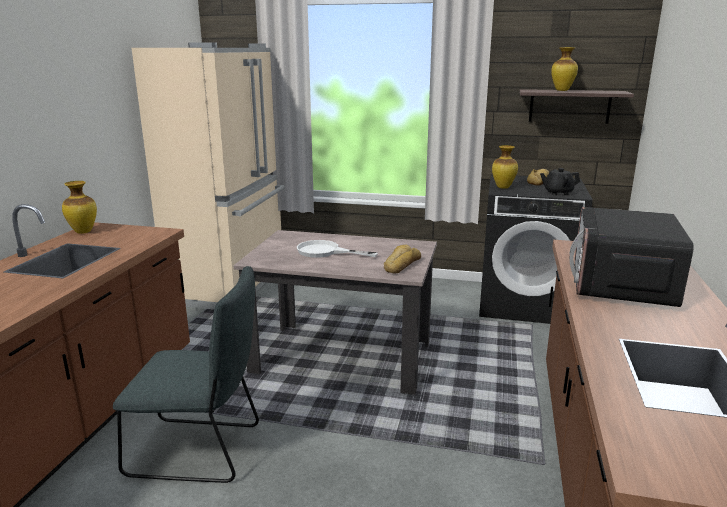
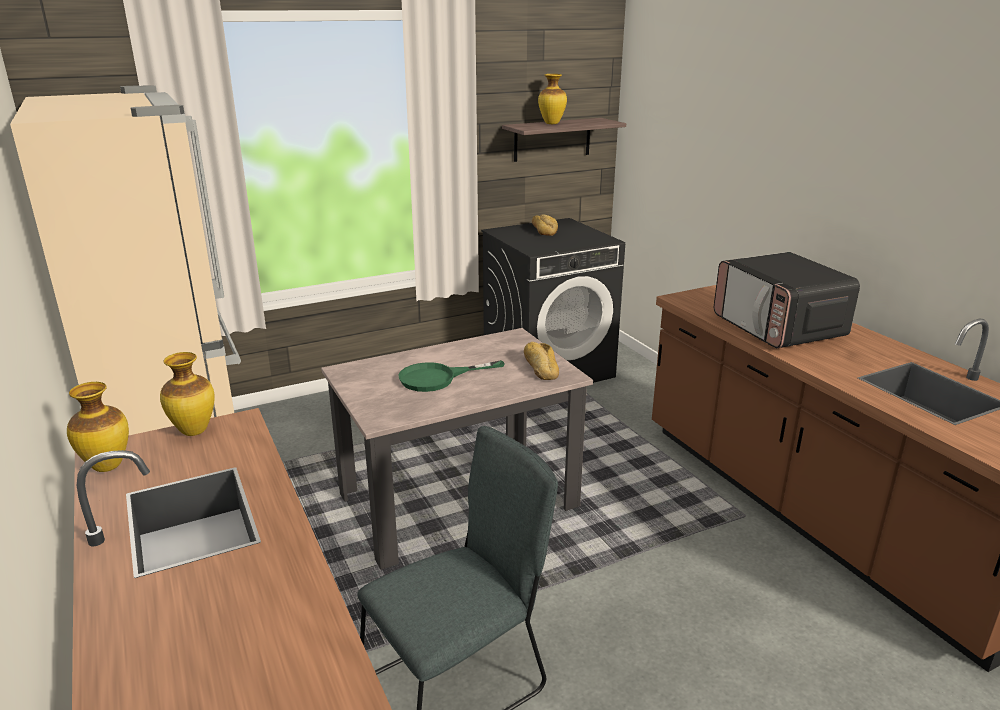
camera: 40 degrees left, 5 degrees up
white frying pan [297,240,378,258] -> green frying pan [398,360,504,392]
vase [492,145,518,189] -> vase moved to [160,352,215,436]
black teapot [540,168,580,195] -> none

